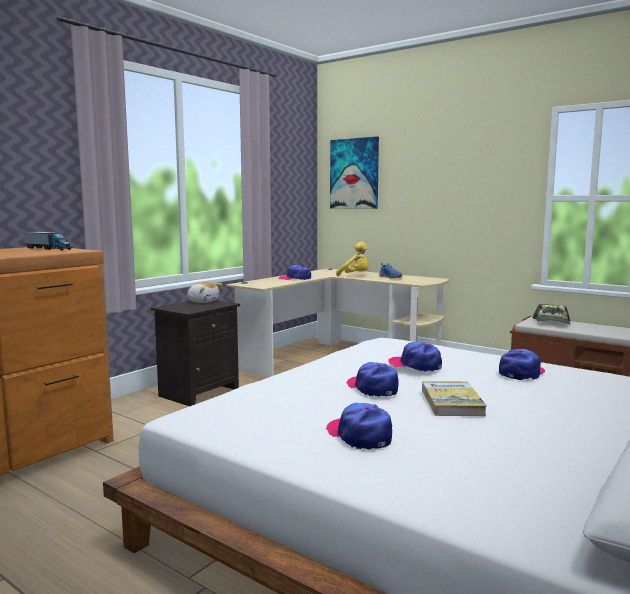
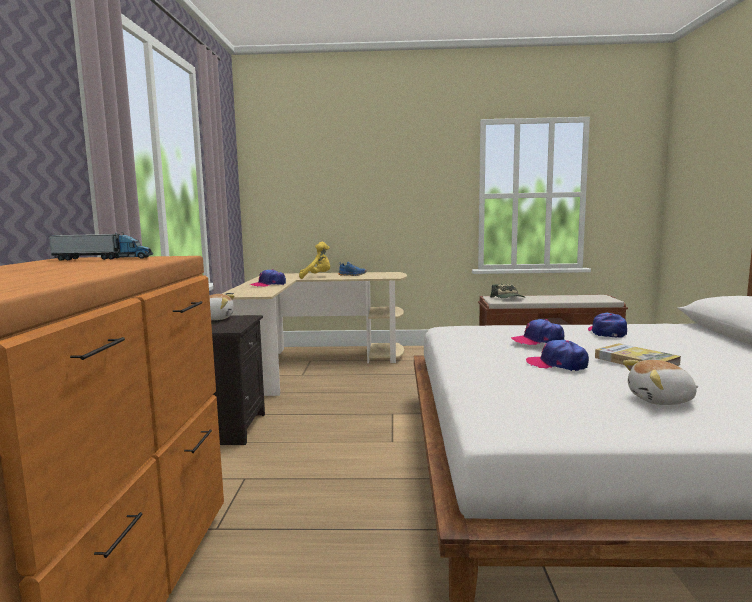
camera: 35 degrees left, 0 degrees up
cap [326,403,392,450] -> plush toy [623,360,699,405]
picture [330,136,379,209] -> none

